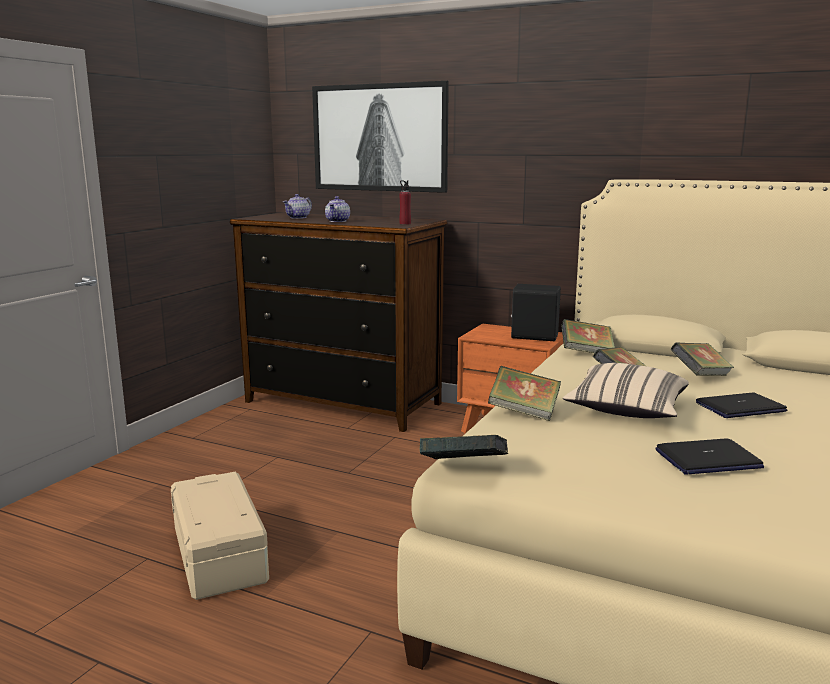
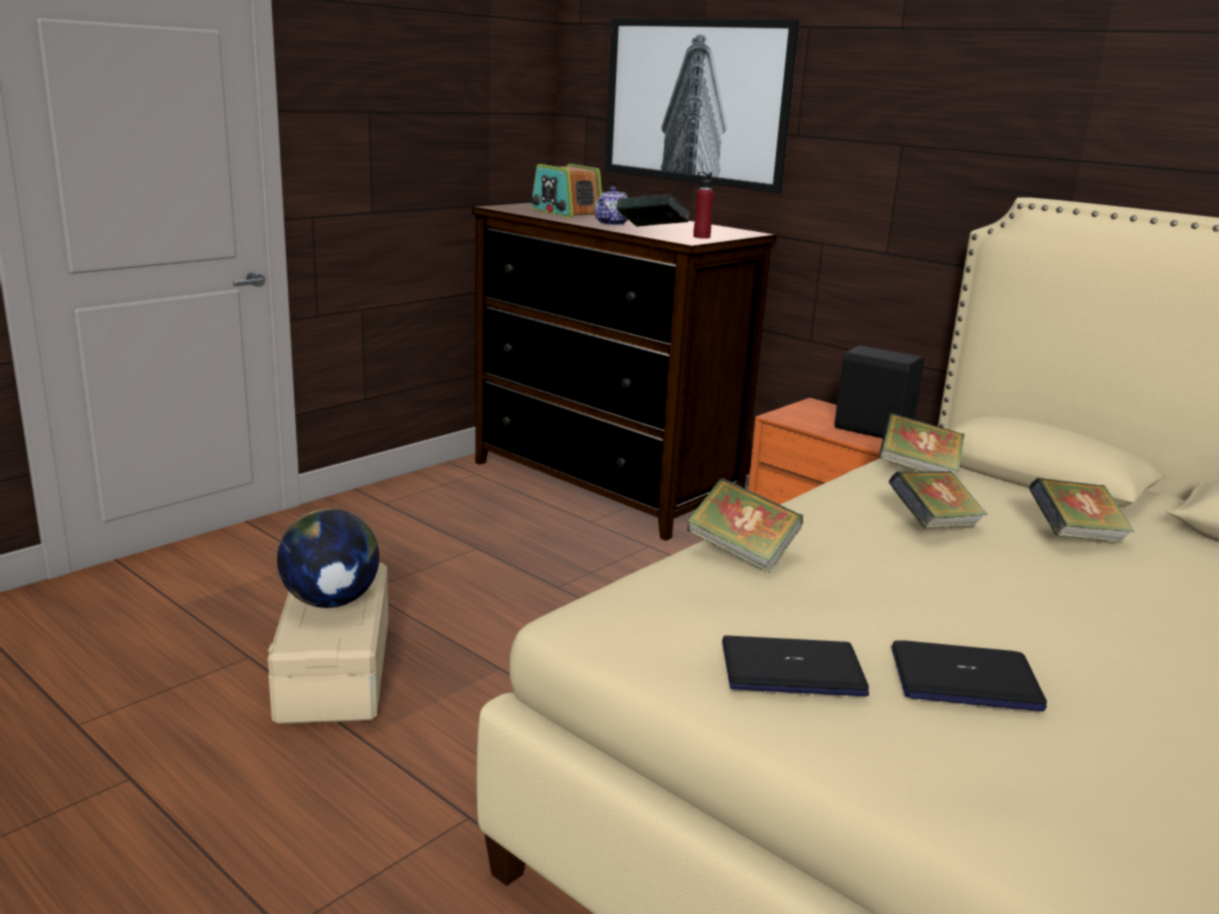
camera: 15 degrees right, 5 degrees up
teapot [283,194,312,219] -> radio [530,164,602,218]
book [420,435,508,459] -> book moved to [616,194,690,227]
beige pillow [563,363,689,418] -> none
laptop [696,392,788,418] -> laptop moved to [722,636,869,696]
none -> globe [277,509,379,608]

